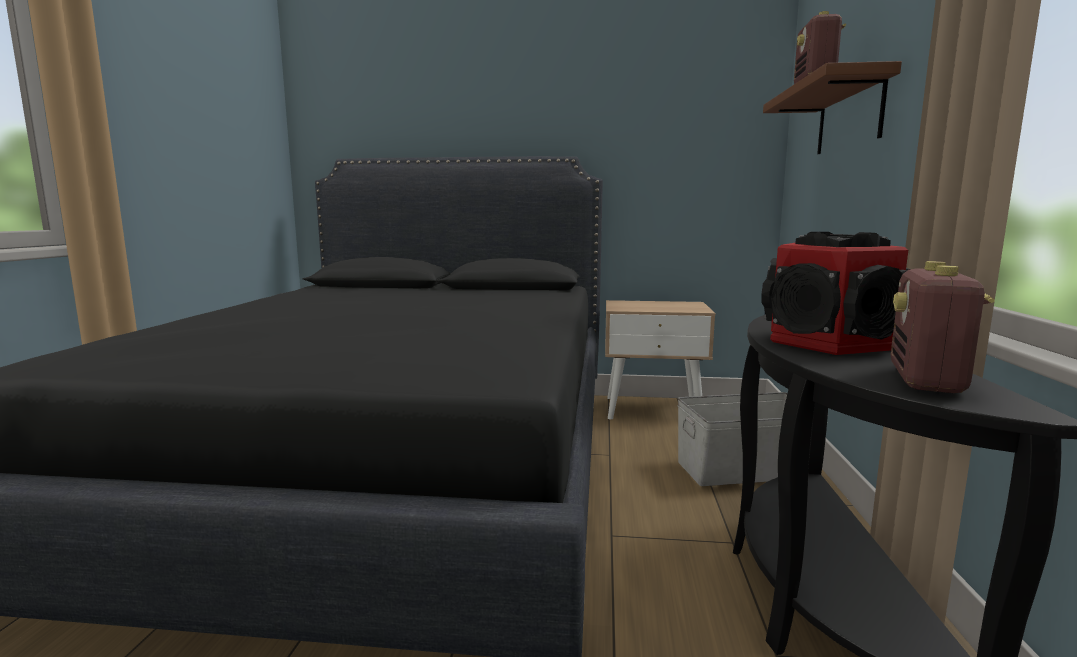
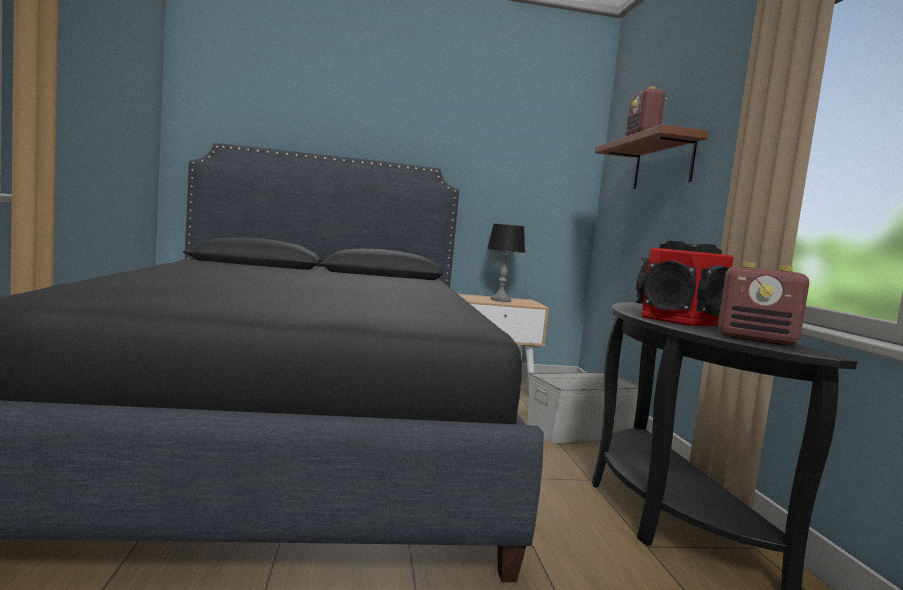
camera: 15 degrees left, 5 degrees down
radio [891,261,995,393] -> radio turned 75 degrees counterclockwise [718,262,809,345]
none -> table lamp [487,224,525,302]

